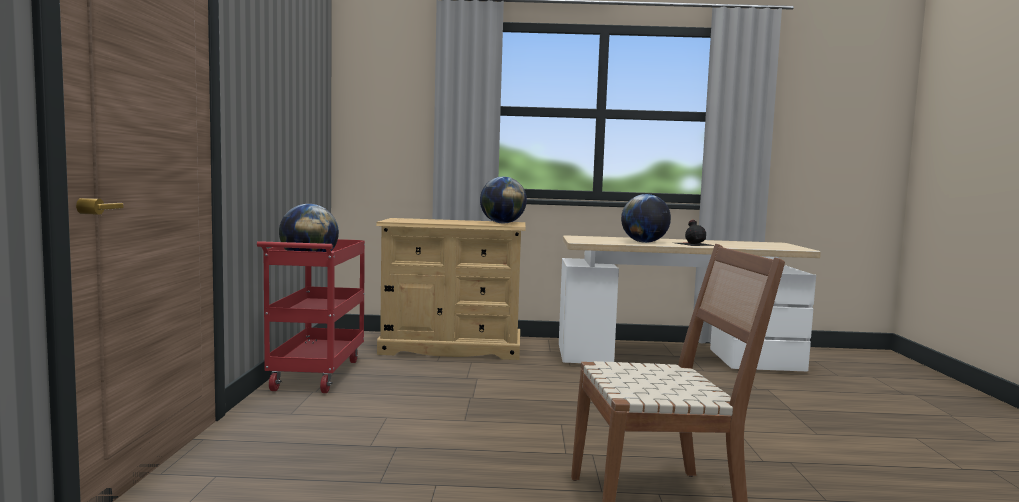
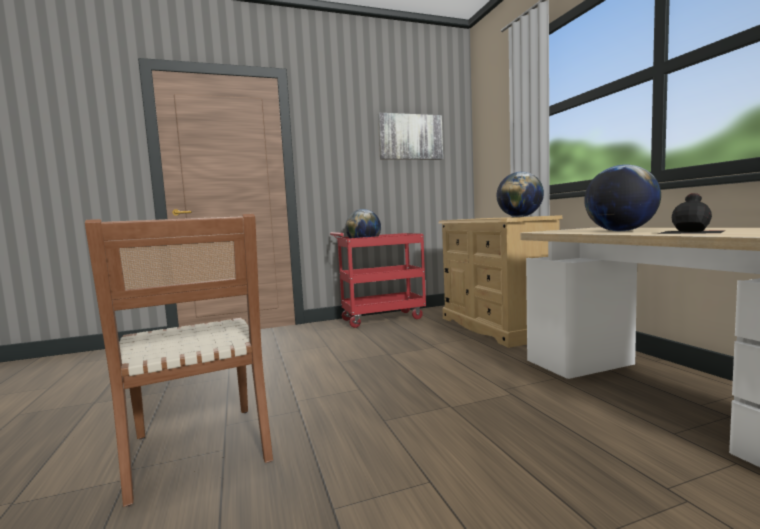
camera: 70 degrees right, 0 degrees up
none -> picture [378,113,443,160]

